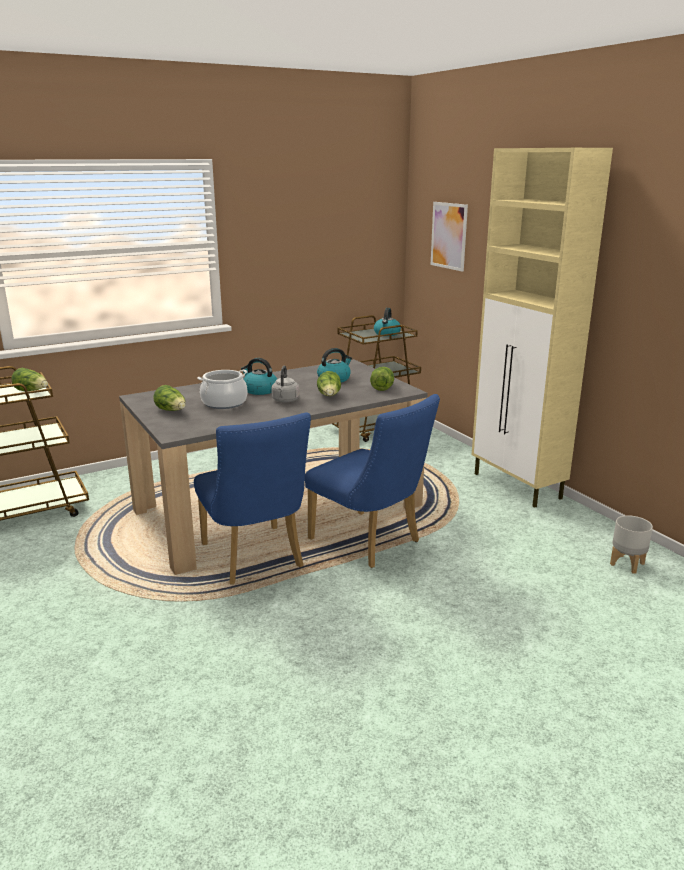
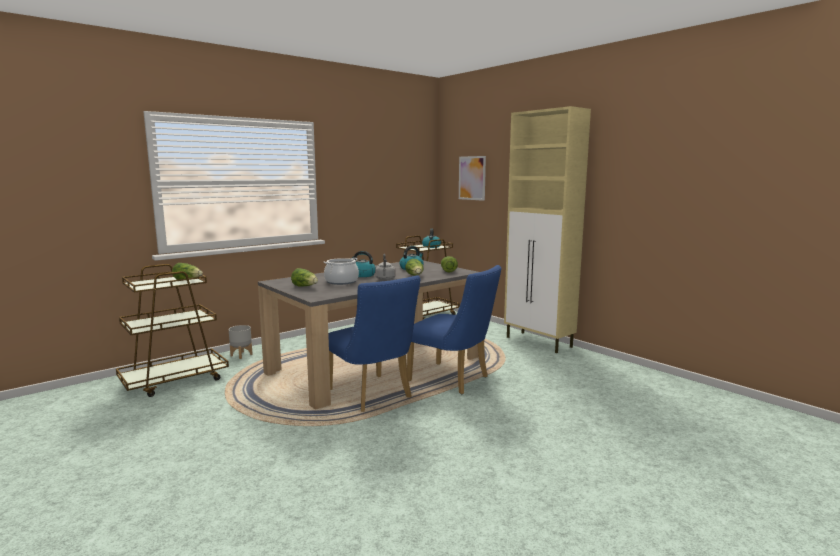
camera: 10 degrees left, 10 degrees down
grey planter [610,515,653,573] -> grey planter moved to [229,325,252,359]

